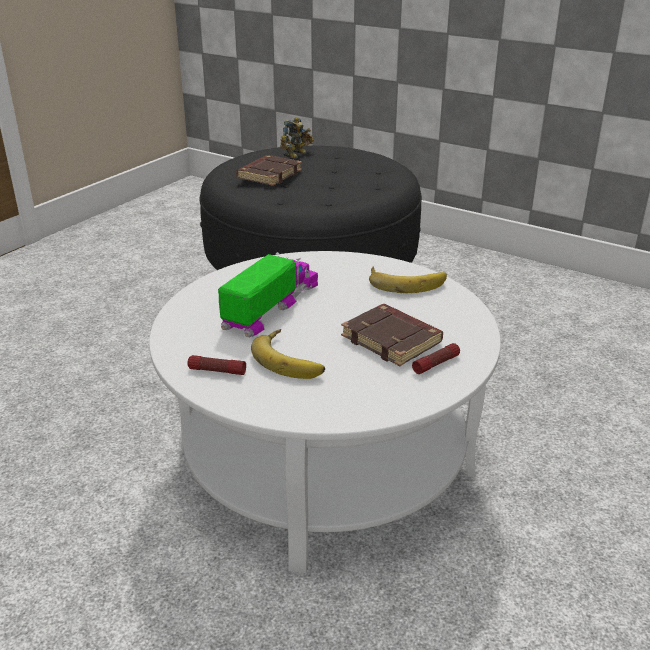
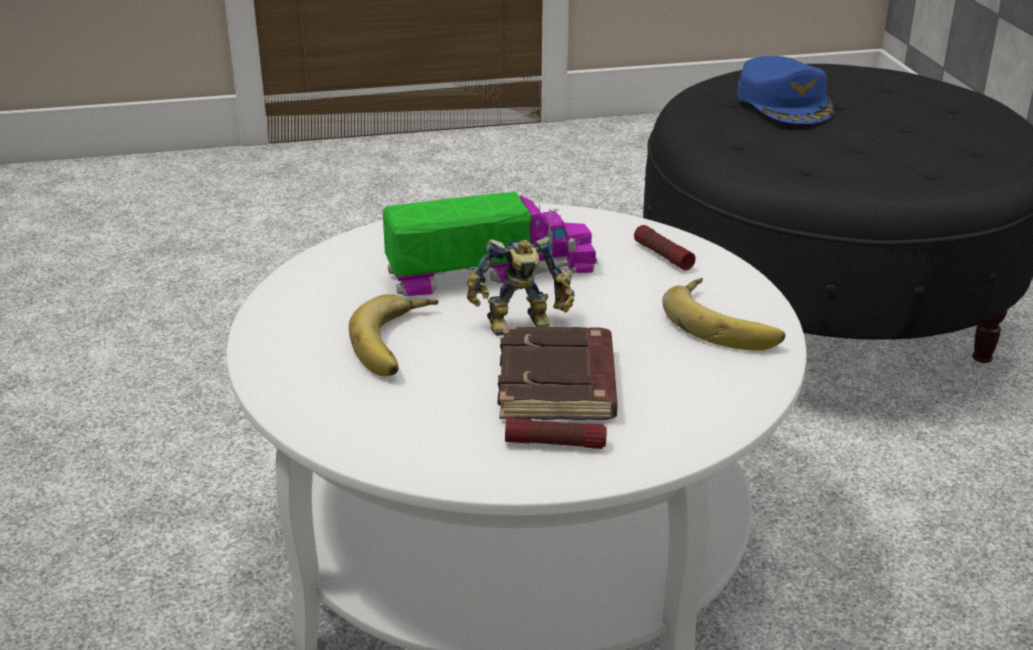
camera: 45 degrees right, 0 degrees up
flashlight [188,355,246,375] -> flashlight moved to [634,225,696,270]
brown book [236,155,302,186] -> blue cap [737,56,834,124]
toy robot [280,117,314,159] -> toy robot moved to [467,236,574,336]

